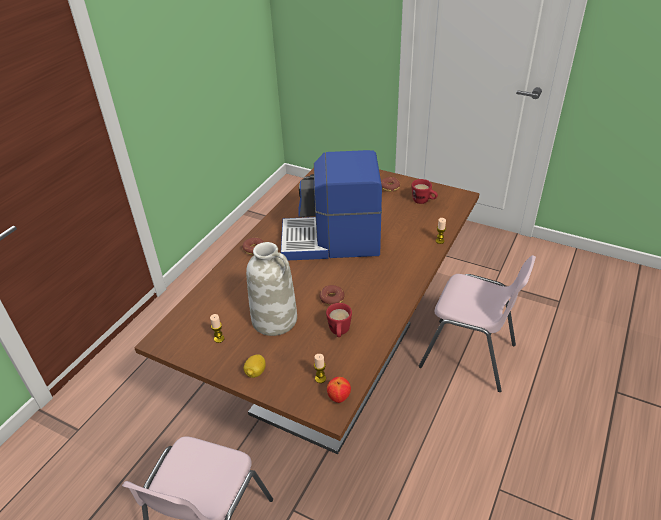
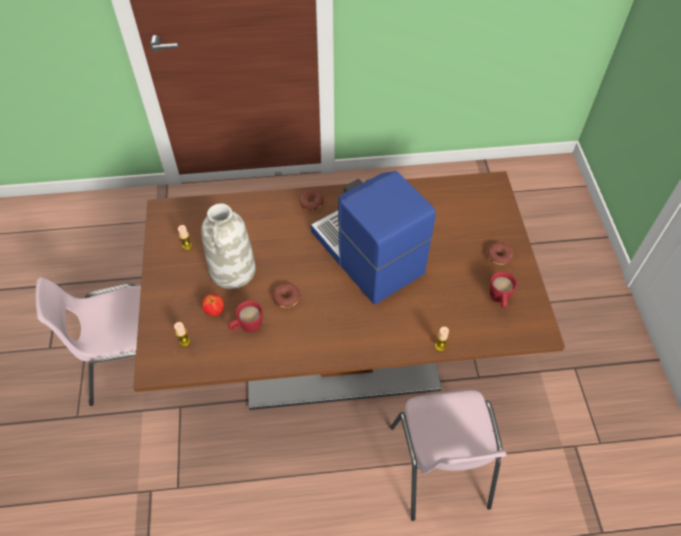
camera: 55 degrees right, 15 degrees up
lemon [243,354,266,378] -> none
apple [327,377,351,403] -> apple moved to [202,294,224,316]

